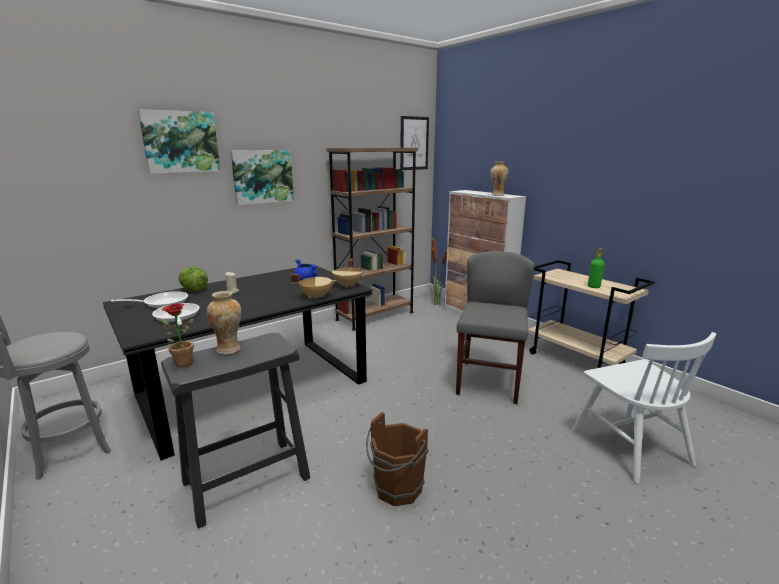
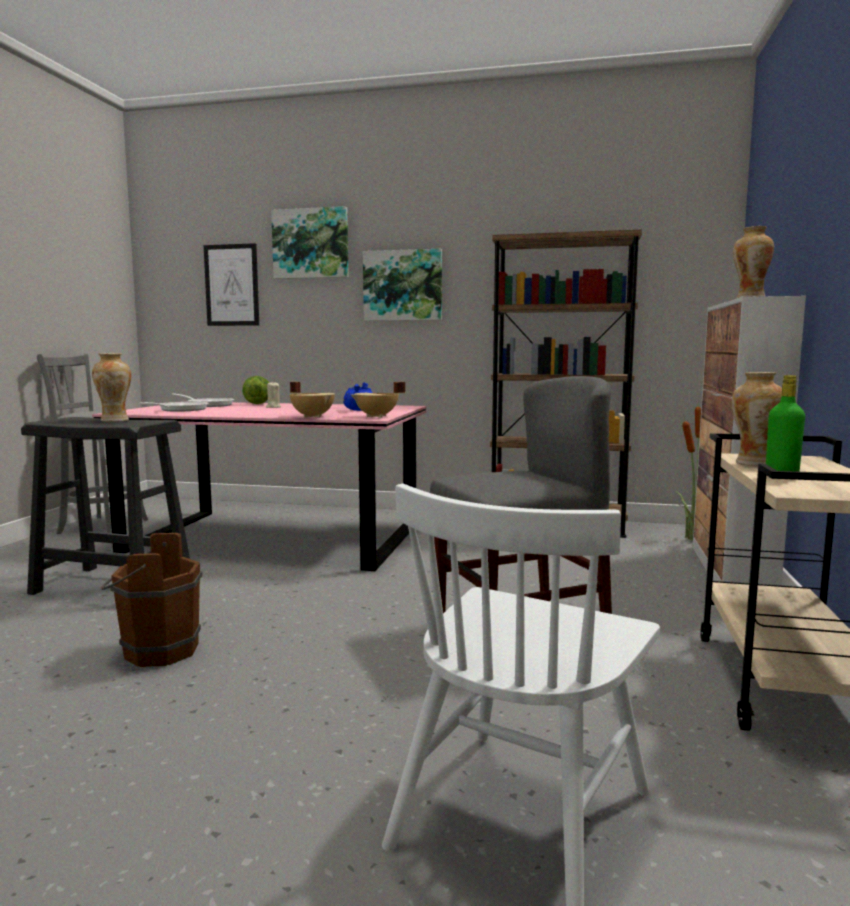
camera: 50 degrees right, 10 degrees down
black dining table [103,265,372,460] -> pink dining table [92,402,427,571]
potted plant [162,303,194,368] -> none
picture [400,116,429,170] -> picture moved to [204,243,259,326]
none -> vase [732,372,782,466]

